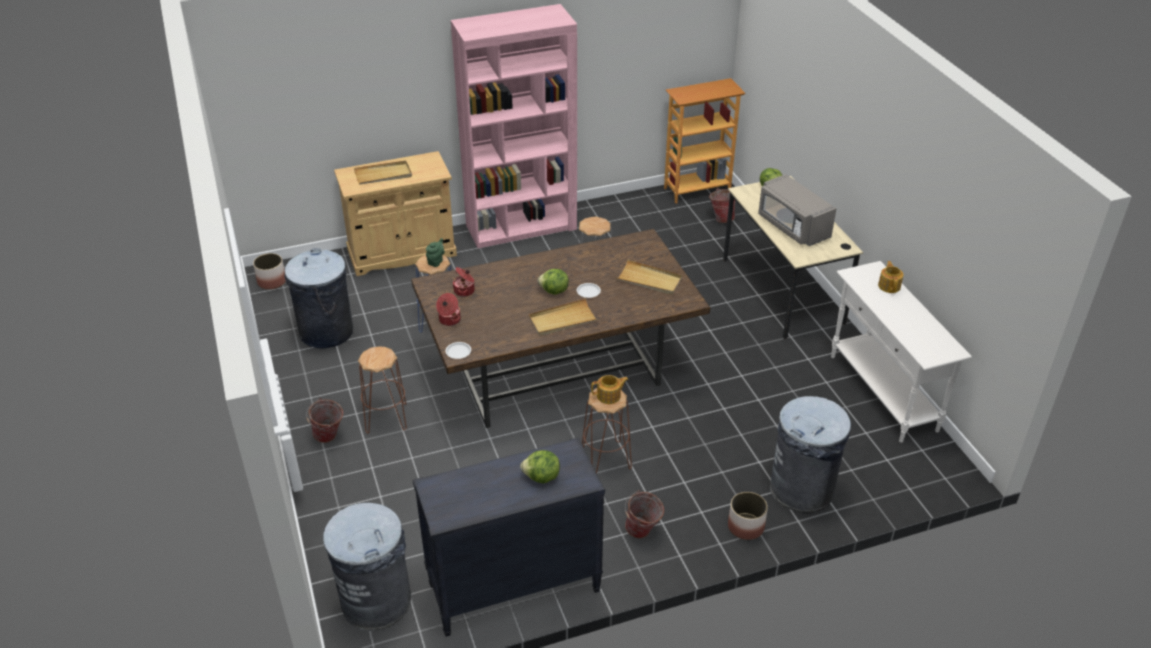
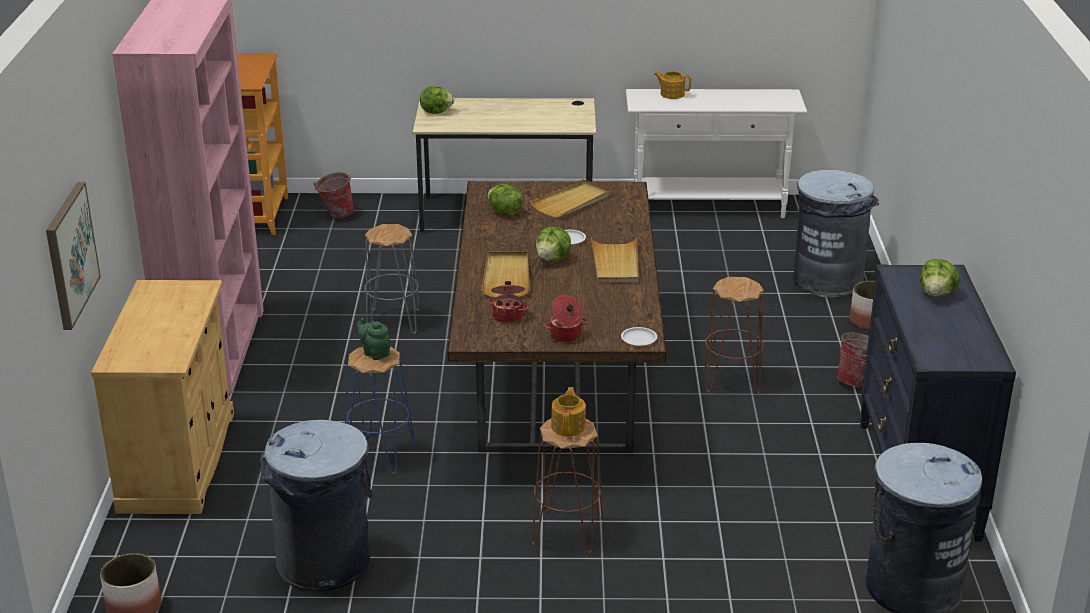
camera: 70 degrees left, 10 degrees down
bucket [306,398,343,443] -> none
beige tray [354,161,412,184] -> beige tray moved to [481,252,530,298]
teapot [591,375,628,404] -> teapot moved to [551,387,586,436]
grey microwave [758,174,837,246] -> none
none -> picture [46,182,101,330]
none -> lettuce [488,184,523,216]

